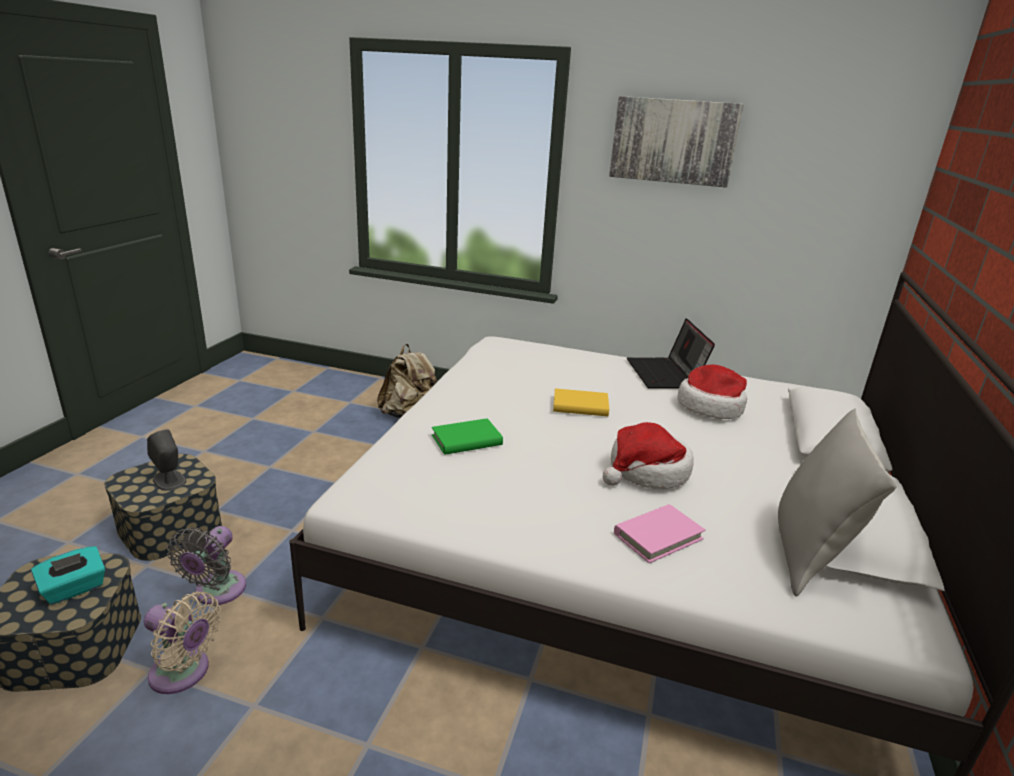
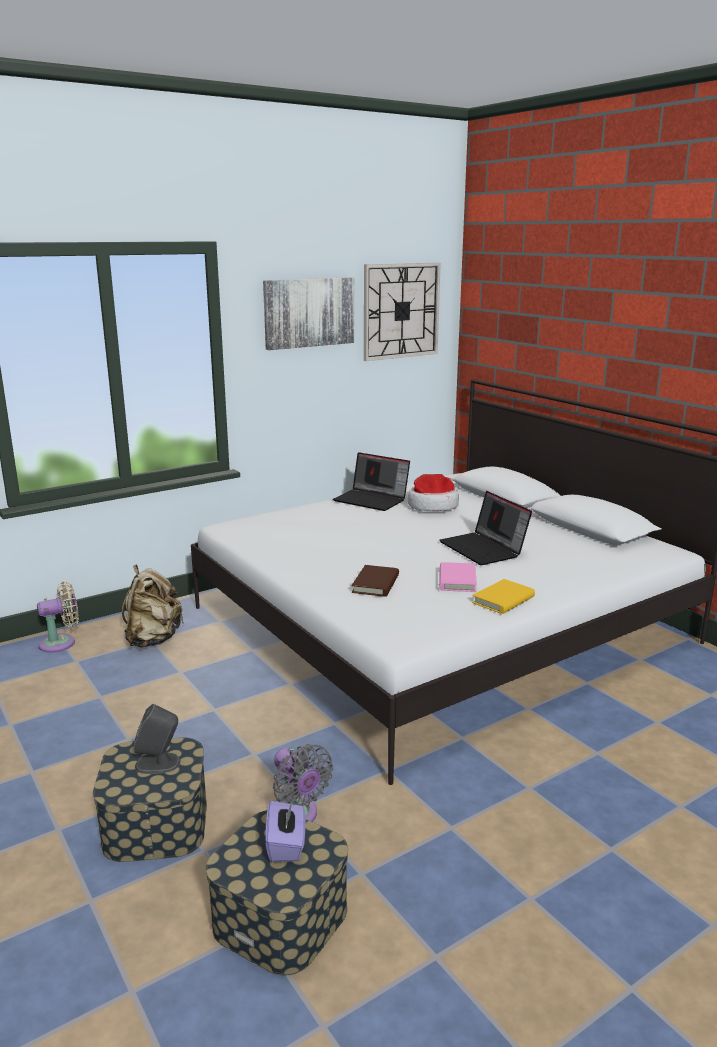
camera: 50 degrees left, 5 degrees down
turquoise tissue box [31,546,105,605] -> purple tissue box [265,801,306,862]
beige fan [144,592,221,694] -> beige fan moved to [37,582,79,653]
green book [432,418,503,455] -> brown book [352,565,399,597]
yellow book [553,388,609,416] -> yellow book moved to [472,579,535,614]
hat [603,422,694,489] -> laptop [439,491,532,565]
pink book [614,504,706,563] -> pink book moved to [439,562,477,592]
grey pillow [778,409,897,597] -> none
none -> wall clock [364,263,441,361]

